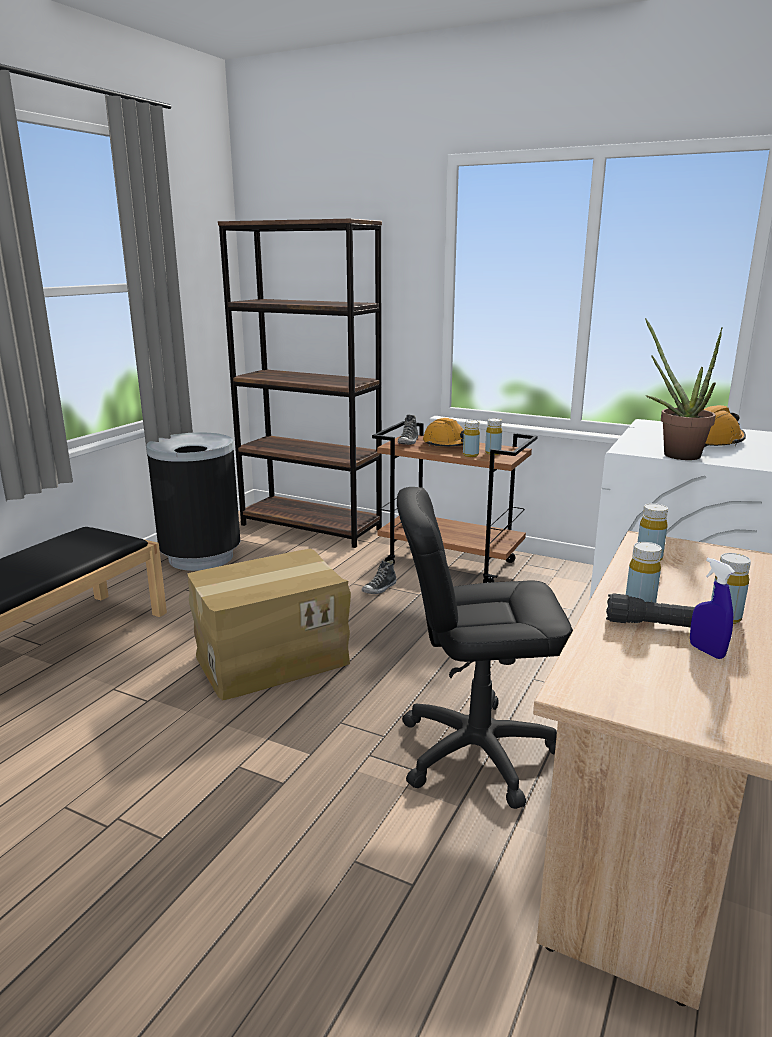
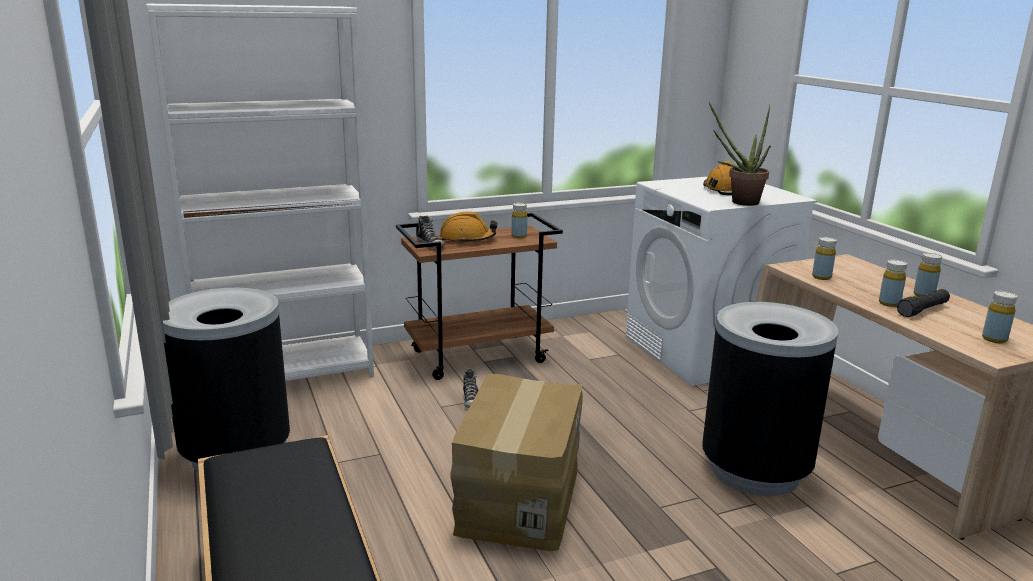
camera: 50 degrees left, 0 degrees up
brown bookcase [218,219,382,548] -> white bookcase [146,4,374,381]
black office chair [397,487,573,809] -> black trash can [702,302,838,496]
yellow bottle [463,420,480,457] -> yellow bottle moved to [982,291,1017,343]
blue spray bottle [690,557,735,659] -> none

